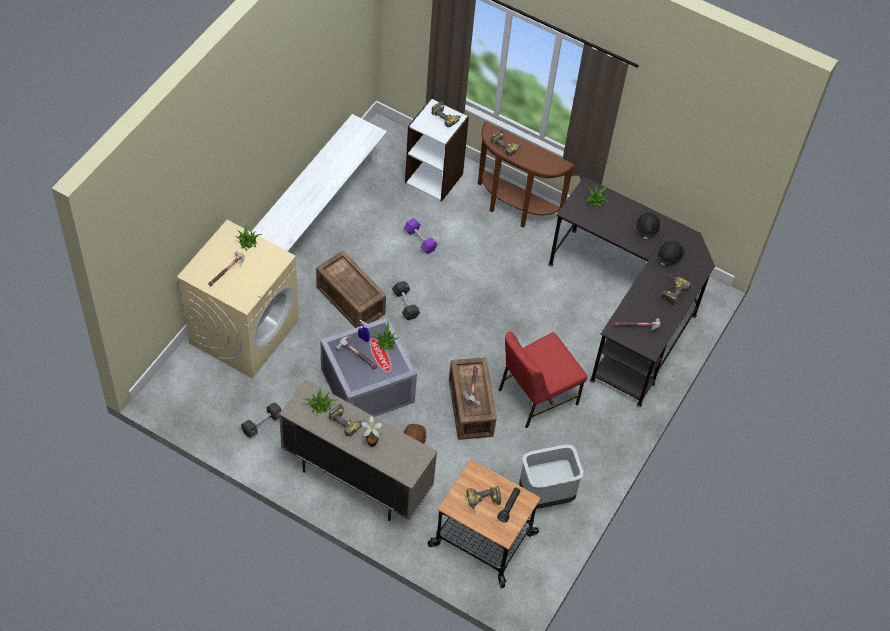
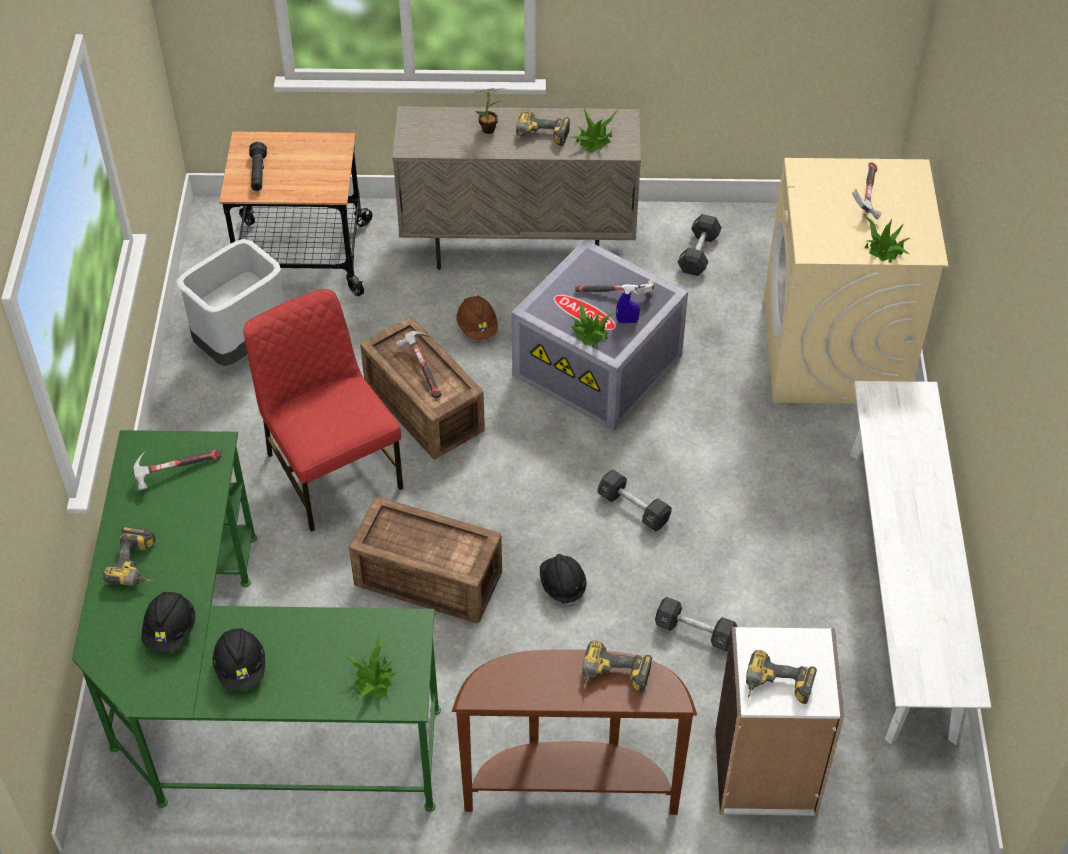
camera: 155 degrees right, 5 degrees down
crate [316,251,386,328] -> crate moved to [349,497,502,623]
purple dumbbell [404,218,438,254] -> black dumbbell [655,597,737,651]
power drill [466,486,501,513] -> none
red chair [499,332,587,428] -> red chair turned 60 degrees counterclockwise [243,289,403,532]
black desk [548,177,715,407] -> green desk [72,430,441,812]
none -> black hard hat [540,554,587,607]

